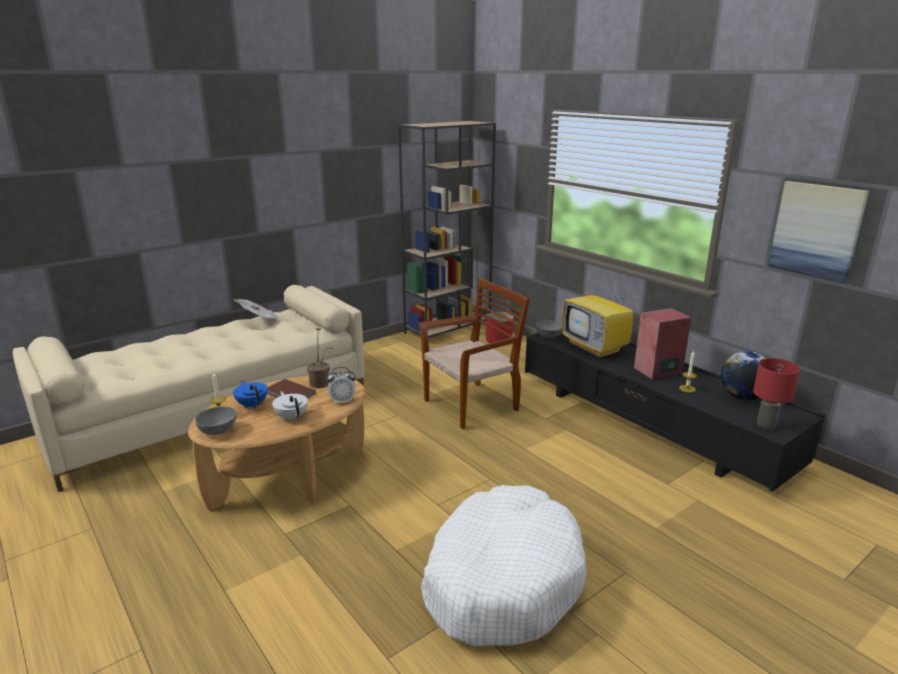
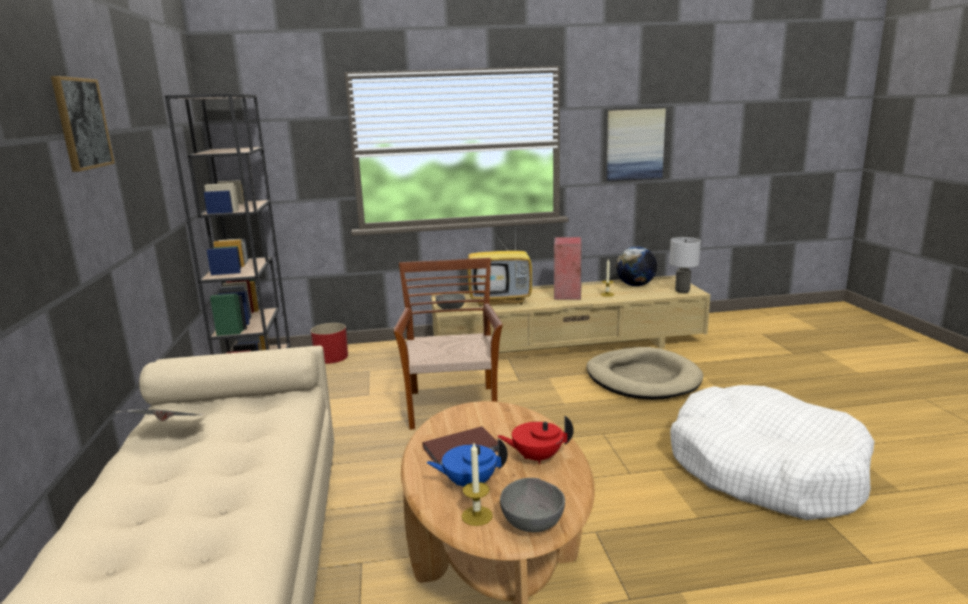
camera: 60 degrees left, 5 degrees down
white teapot [272,391,308,421] -> red teapot [497,415,574,464]
potted plant [307,328,332,388] -> none
alarm clock [326,367,356,404] -> none
black tv stand [525,333,825,492] -> beige tv stand [431,275,710,353]
red table lamp [753,358,800,430] -> white table lamp [669,237,701,293]
none -> picture [51,76,115,172]
none -> beige dog bed [587,347,703,400]

